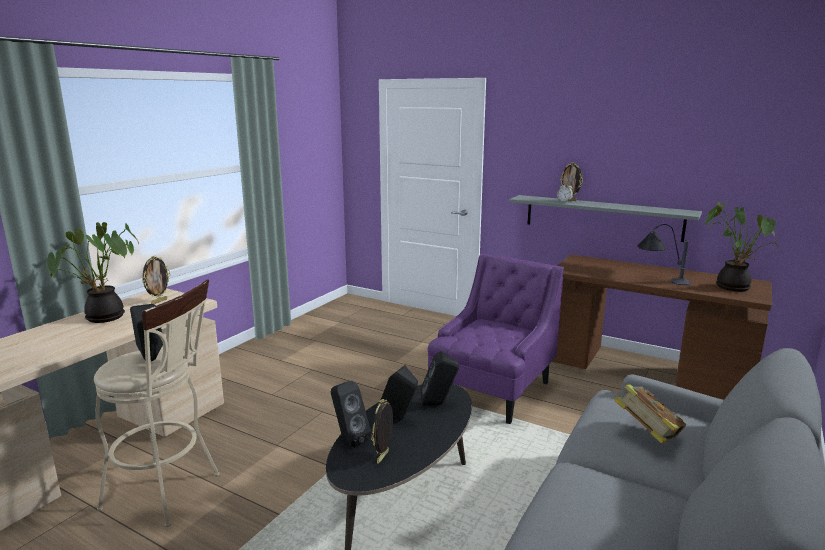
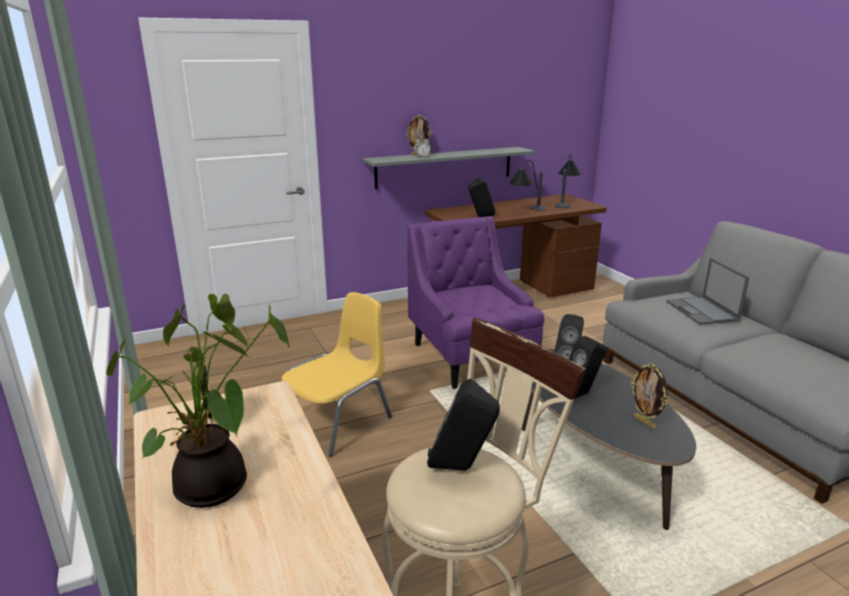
camera: 55 degrees left, 5 degrees up
black speaker [331,381,371,447] -> black speaker moved to [468,177,495,217]
book [614,385,686,444] -> laptop [666,258,750,325]
potted plant [705,202,779,292] -> table lamp [554,154,581,208]
none -> yellow chair [282,292,392,457]

